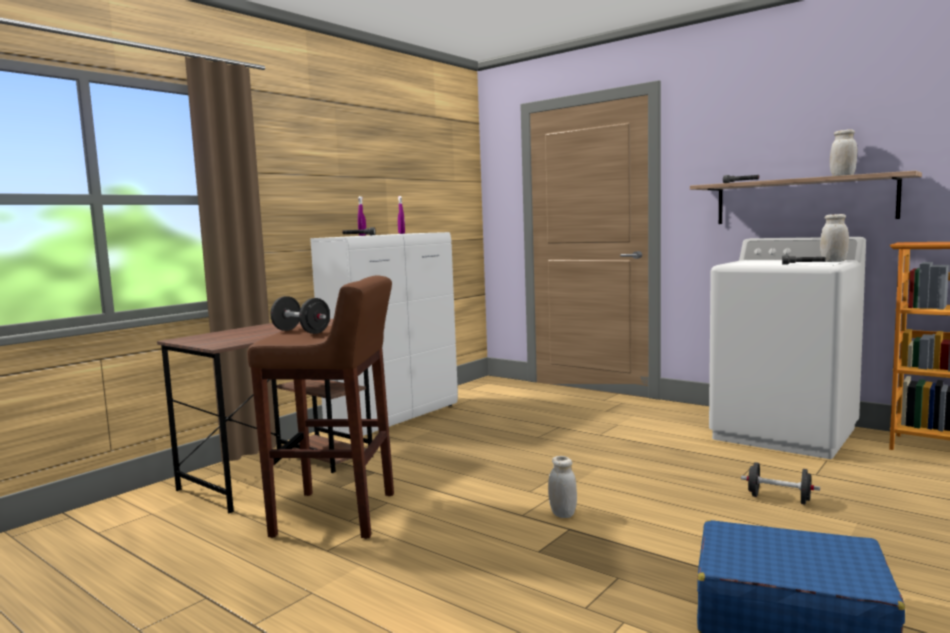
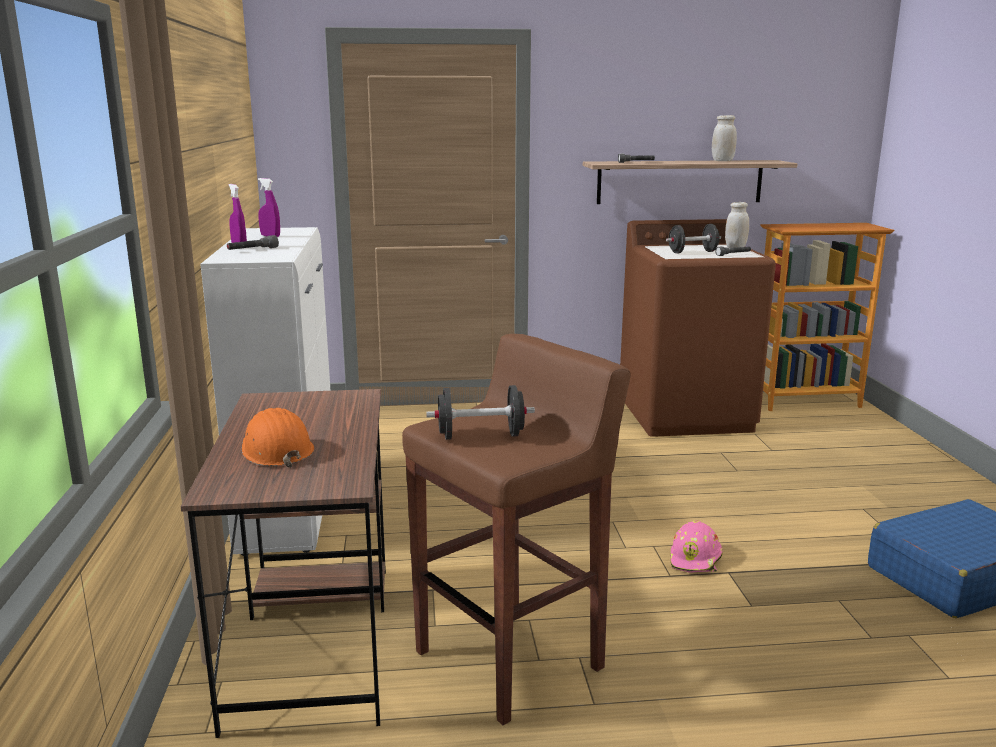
camera: 45 degrees left, 10 degrees up
white jar [548,456,577,518] -> pink hard hat [671,520,722,573]
white washing machine [709,237,866,459] -> brown washing machine [620,219,776,437]
black dumbbell [741,462,820,504] -> black dumbbell moved to [666,224,721,254]
none -> orange hard hat [242,408,314,468]

